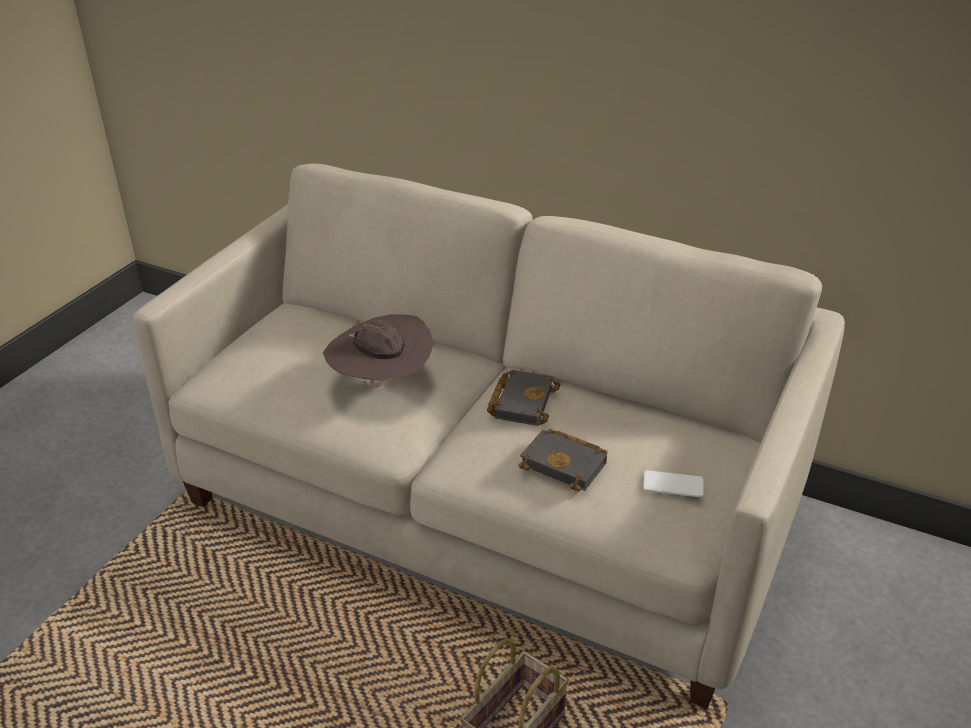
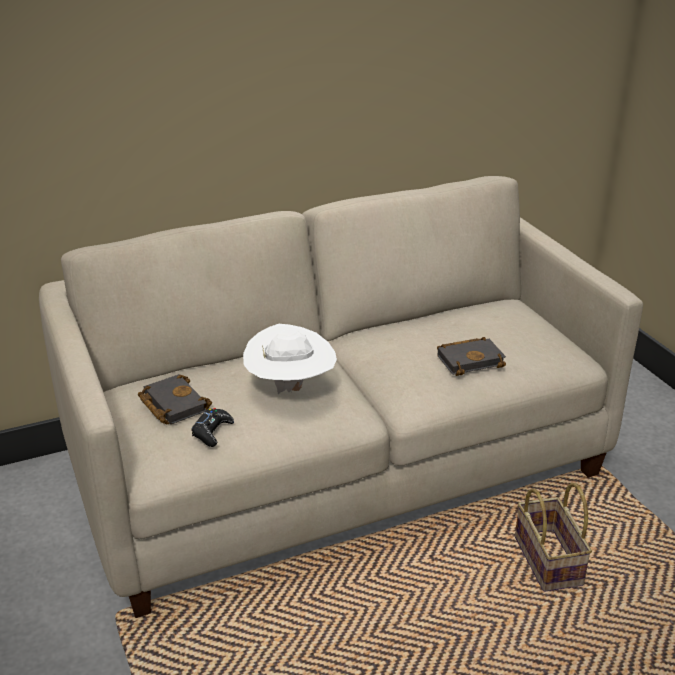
camera: 50 degrees left, 5 degrees down
brown hat [323,314,434,388] -> white hat [243,324,337,394]
black book [487,370,561,426] -> black book moved to [138,374,212,424]
phone [643,470,704,497] -> none
none -> black game controller [191,408,234,447]

